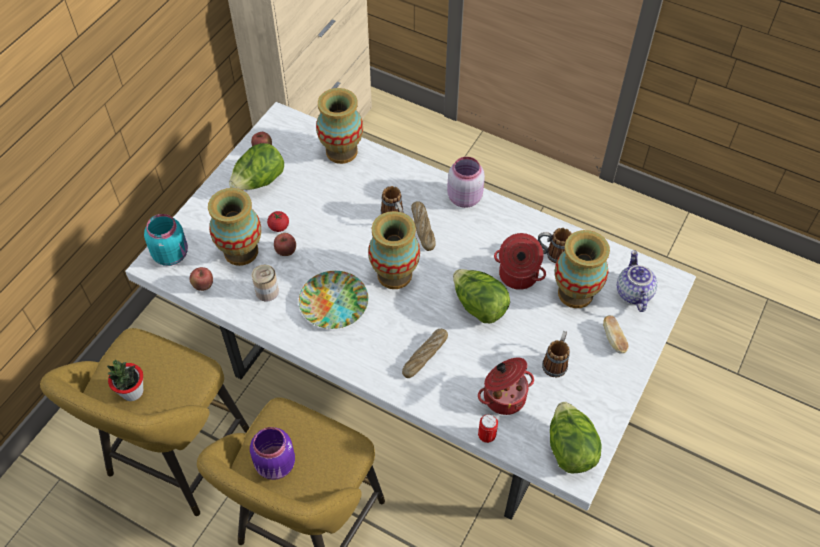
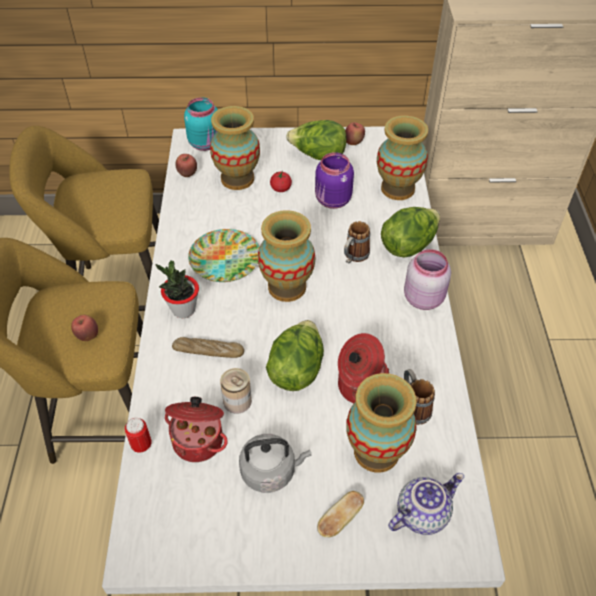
camera: 60 degrees right, 5 degrees down
potted plant [107,360,143,401] -> potted plant moved to [156,260,199,318]
purple jar [250,427,295,480] -> purple jar moved to [315,152,354,209]
can [252,265,279,301] -> can moved to [220,368,252,414]
apple [274,233,296,256] -> apple moved to [71,315,98,341]
bread [411,201,436,251] -> none
mug [542,331,570,377] -> grey kettle [239,434,312,493]
lettuce [550,402,602,473] -> lettuce moved to [381,207,440,258]

